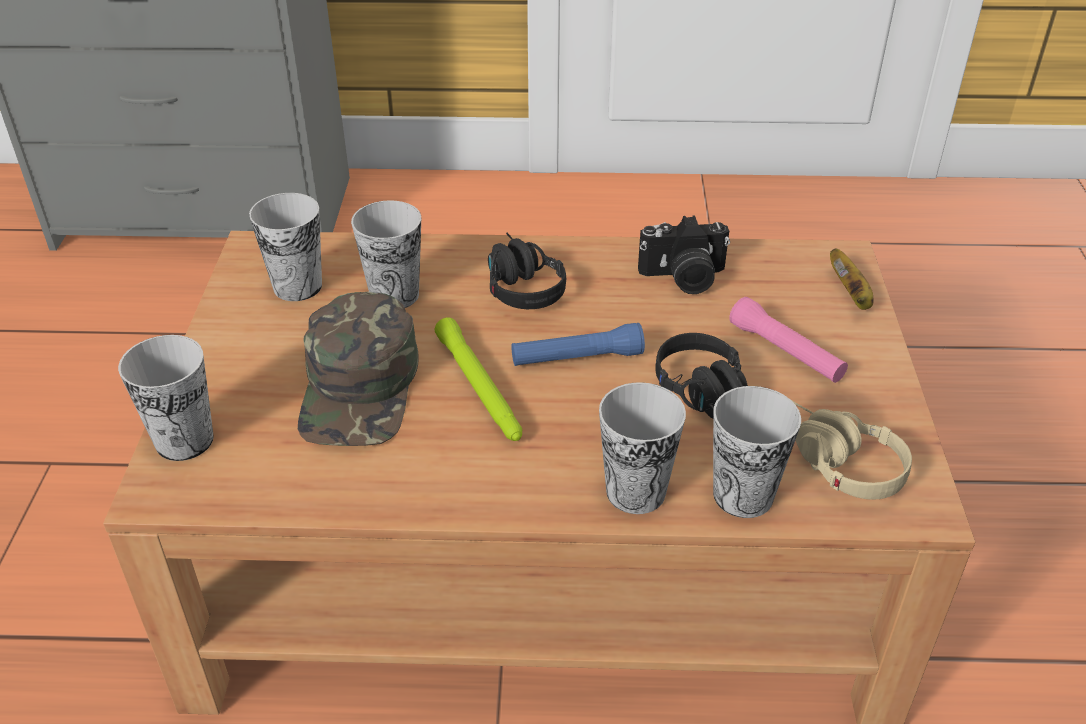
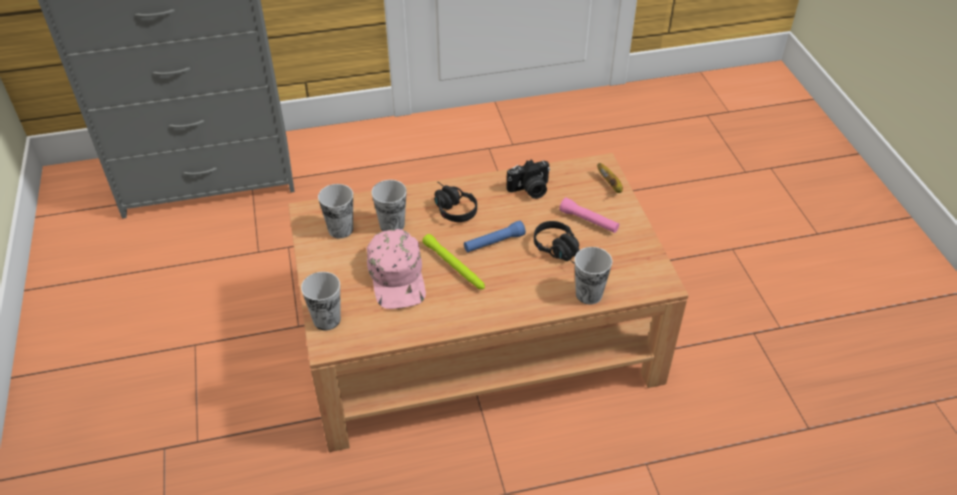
camera: 15 degrees left, 5 degrees up
green cap [298,292,419,446] -> pink cap [367,229,426,309]
cup [599,382,686,514] -> none
beige headphones [791,400,912,500] -> none

